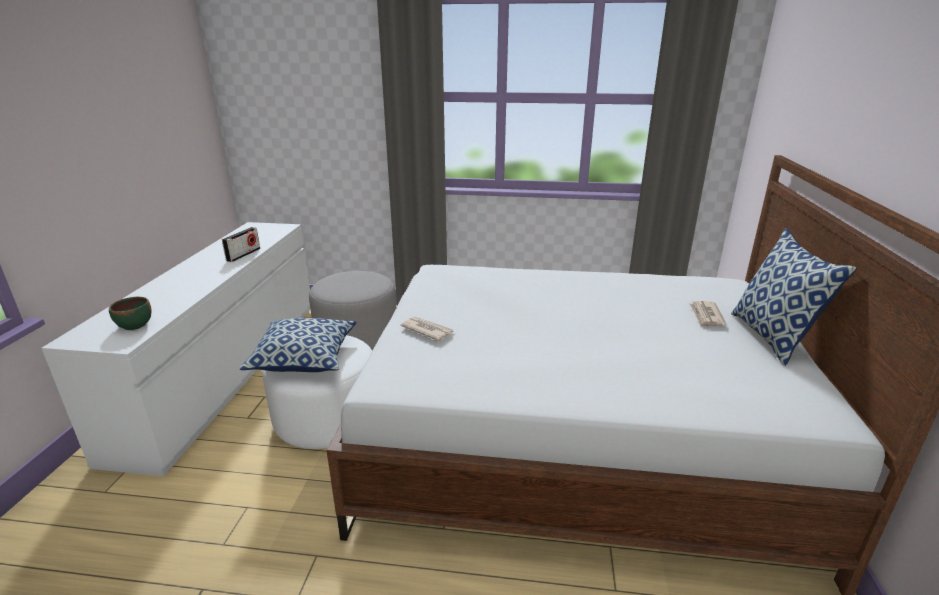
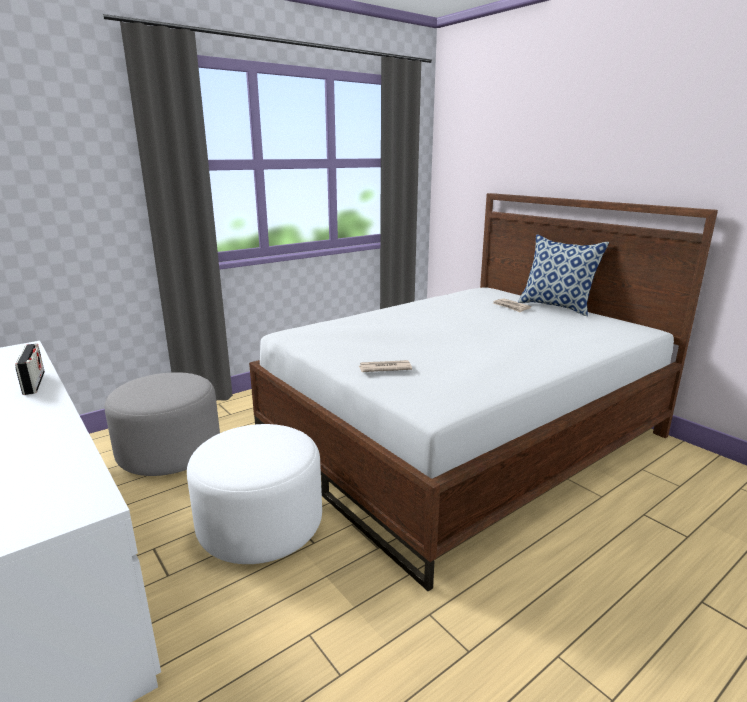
camera: 45 degrees left, 5 degrees down
green bowl [109,297,151,330] -> none
pillow [239,318,356,372] -> none

